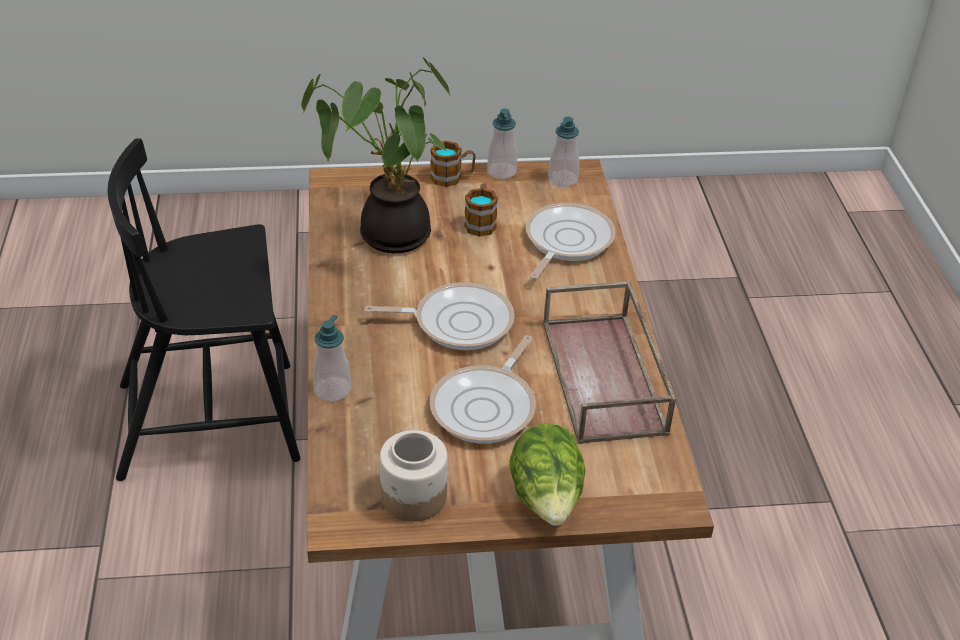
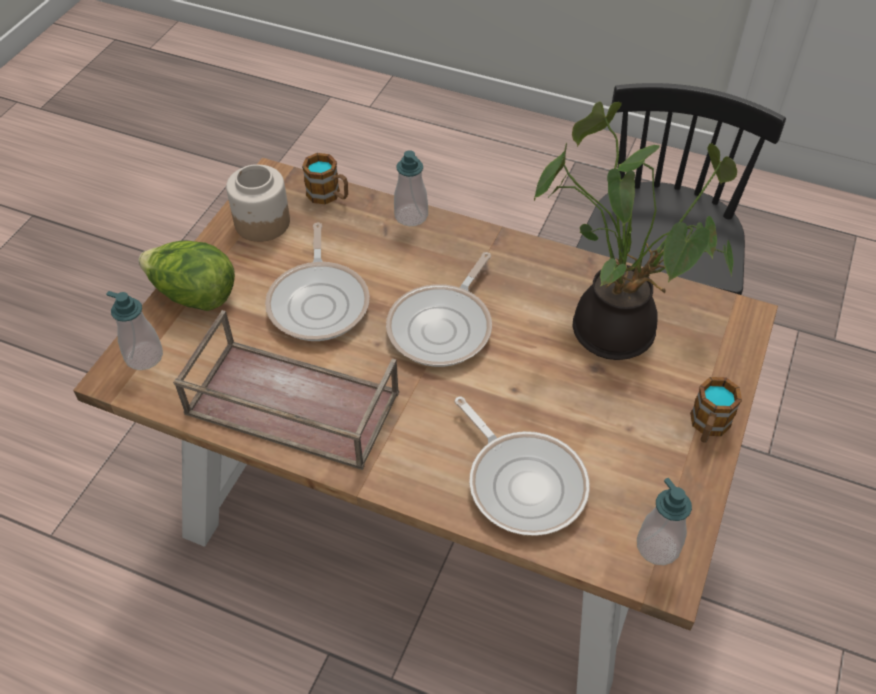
camera: 120 degrees right, 10 degrees up
frying pan [430,335,536,444] -> frying pan turned 150 degrees counterclockwise [265,223,370,341]
mug [464,184,498,237] -> mug moved to [302,153,348,204]
soap dispenser [487,109,517,179] -> soap dispenser moved to [106,291,163,370]

